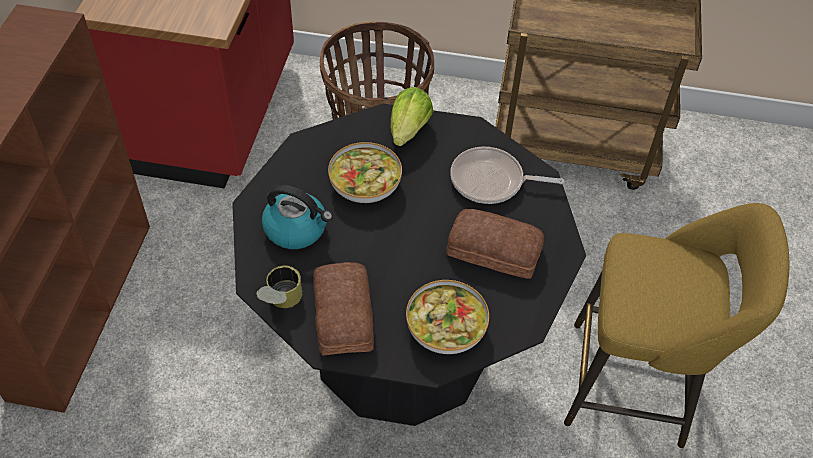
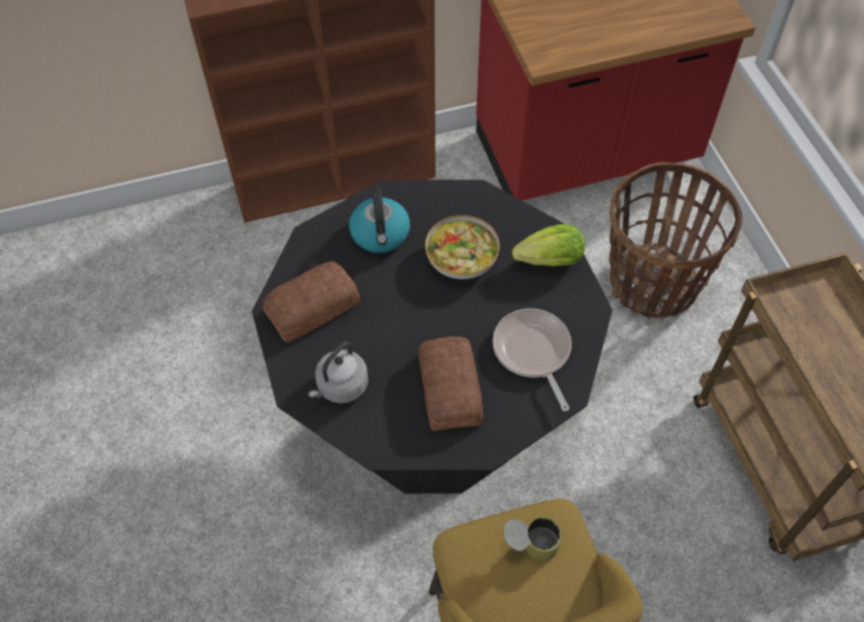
camera: 65 degrees right, 5 degrees up
can [256,266,302,308] -> can moved to [504,517,562,561]
bowl [406,280,489,354] -> grey kettle [308,342,368,403]

